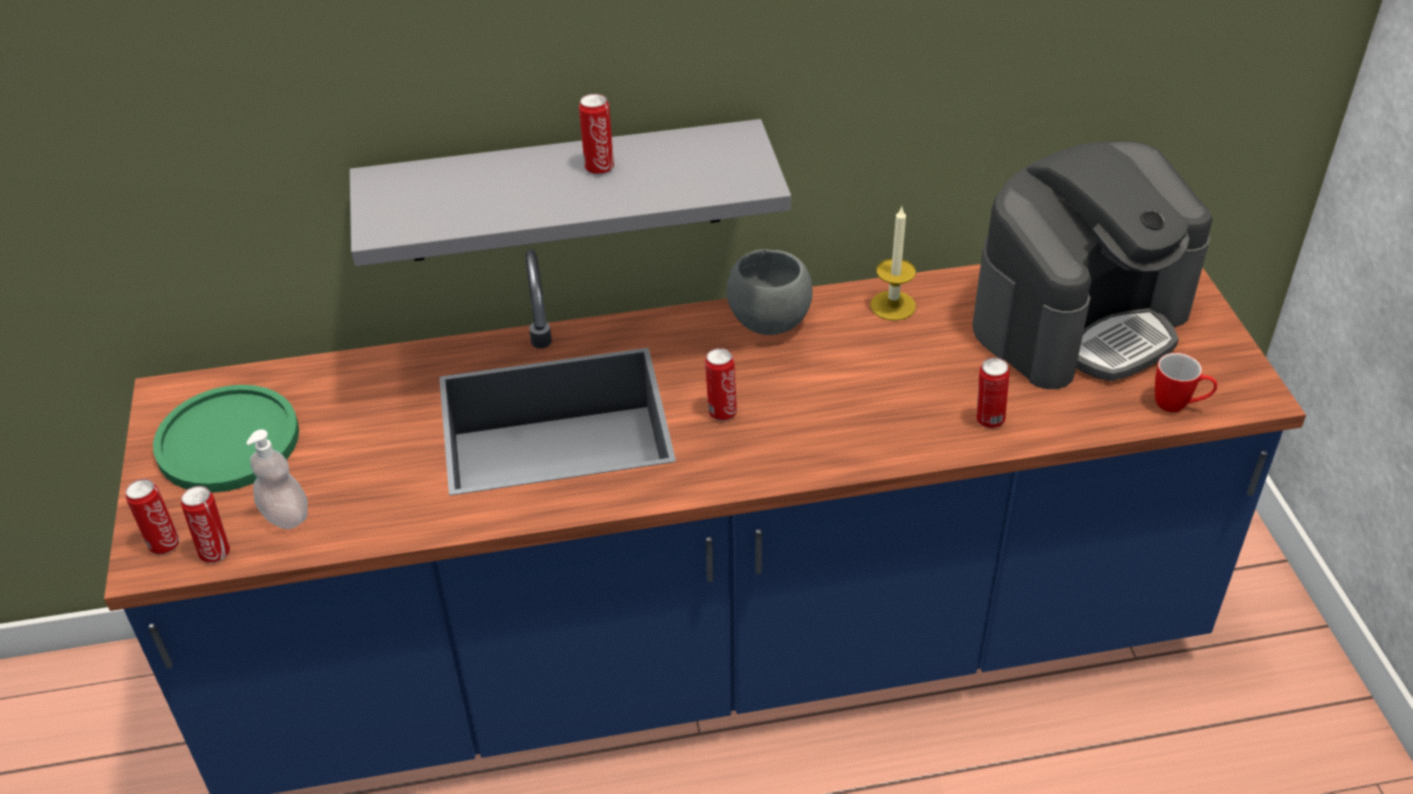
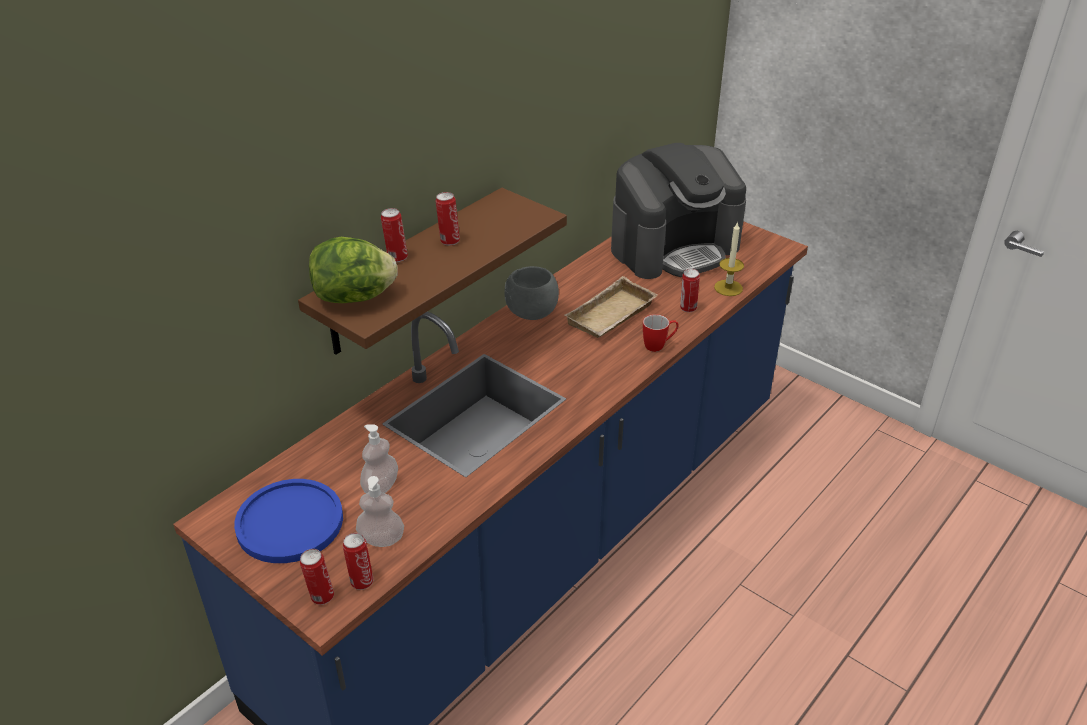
camera: 40 degrees left, 5 degrees down
green plate [153,385,299,493] -> blue plate [234,479,343,563]
grey shelf [350,119,791,266] -> brown shelf [298,188,567,355]
can [705,348,737,421] -> can moved to [381,208,408,262]
candle [870,207,916,321] -> candle moved to [714,221,744,296]
coffee machine [972,141,1213,389] -> coffee machine turned 45 degrees clockwise [611,143,746,279]
mug [1155,353,1217,412] -> mug moved to [643,314,679,352]
none -> lettuce [309,237,398,303]
none -> soap dispenser [360,424,398,493]
none -> beige tray [565,276,658,338]

